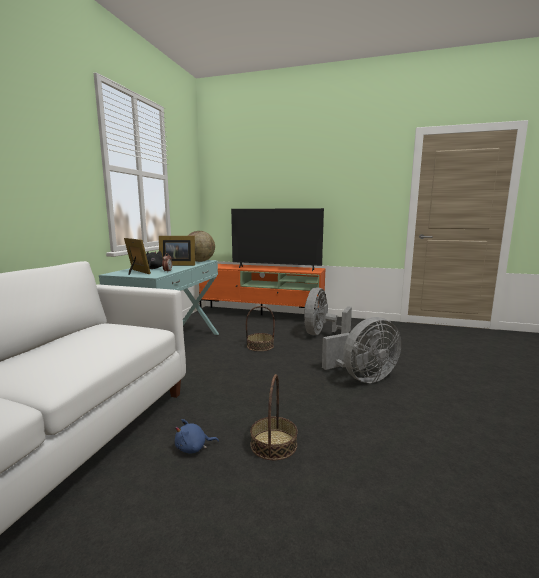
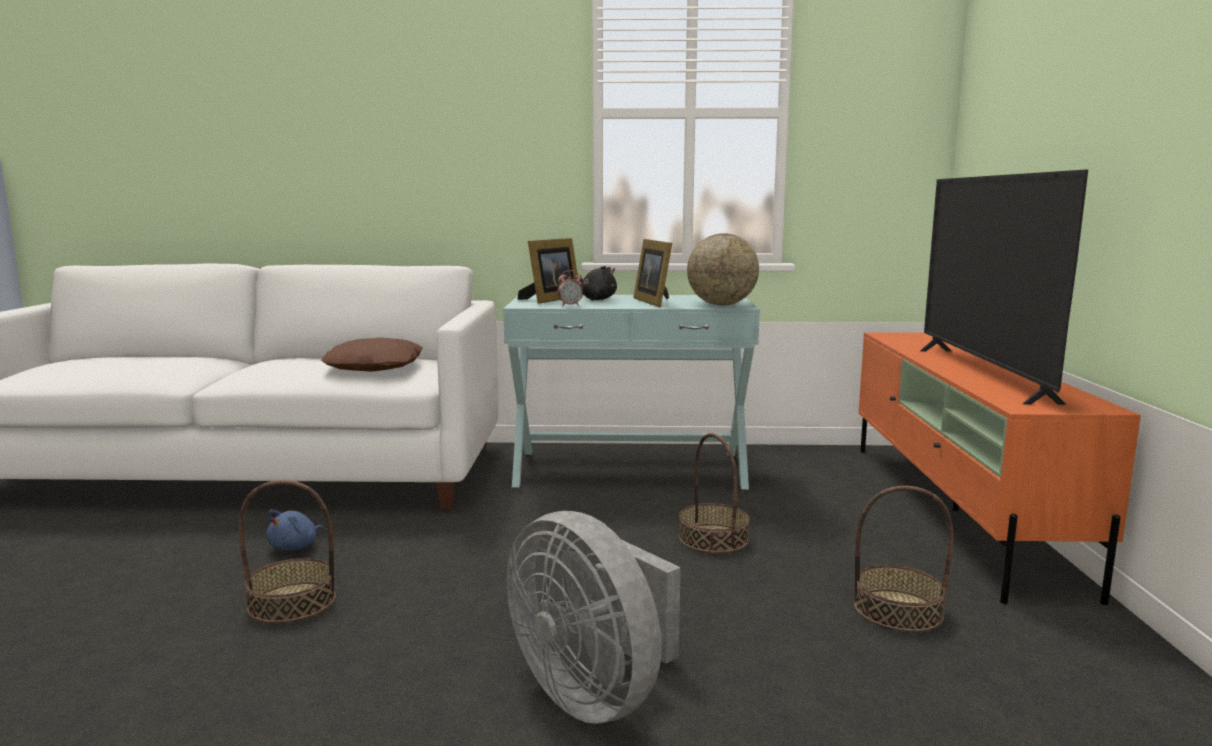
camera: 75 degrees right, 0 degrees up
blue plush toy [175,419,219,454] -> blue plush toy turned 120 degrees counterclockwise [266,509,325,550]
grey fan [304,287,352,335] -> basket [854,486,953,632]
none -> brown pillow [321,338,423,372]

